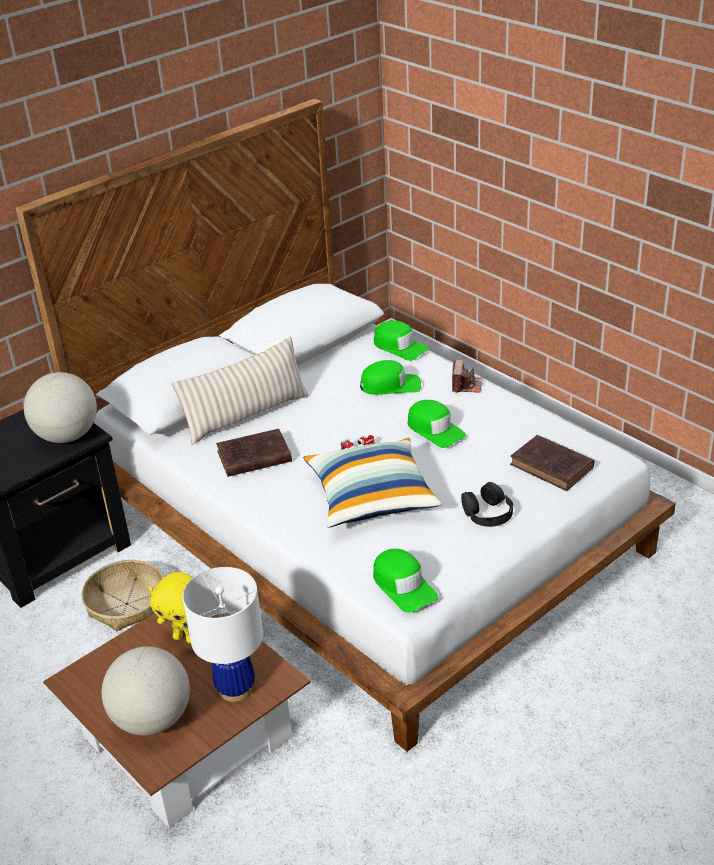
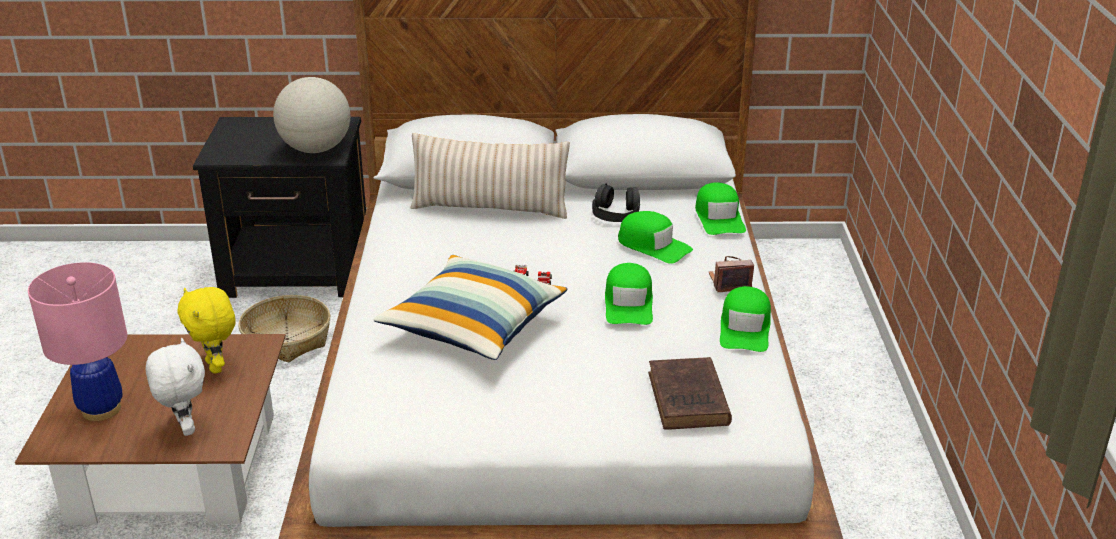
camera: 40 degrees right, 5 degrees down
globe [102,647,190,735] -> pink table lamp [28,262,127,421]
white table lamp [182,567,263,702] -> white plush toy [146,338,205,436]
brown book [216,429,292,477] -> none
green cap [373,549,438,613] -> green cap moved to [720,286,771,352]
camera [452,360,482,393] -> camera turned 150 degrees counterclockwise [709,256,754,292]
black headphones [461,482,513,527] -> black headphones moved to [592,184,640,222]

